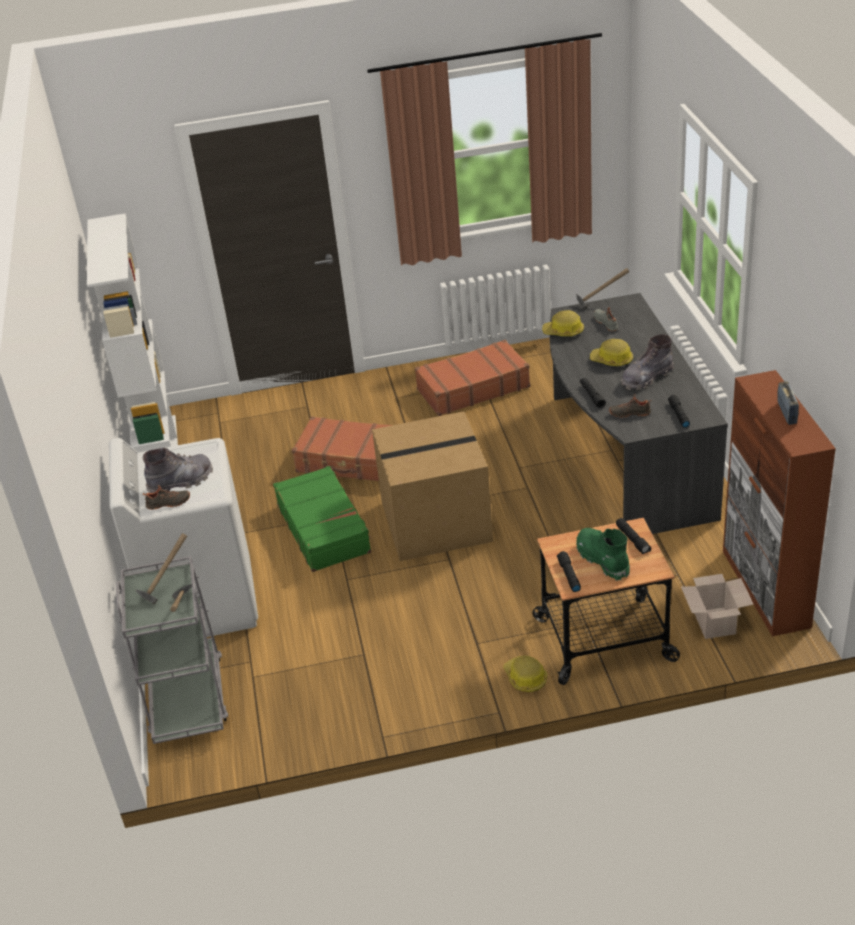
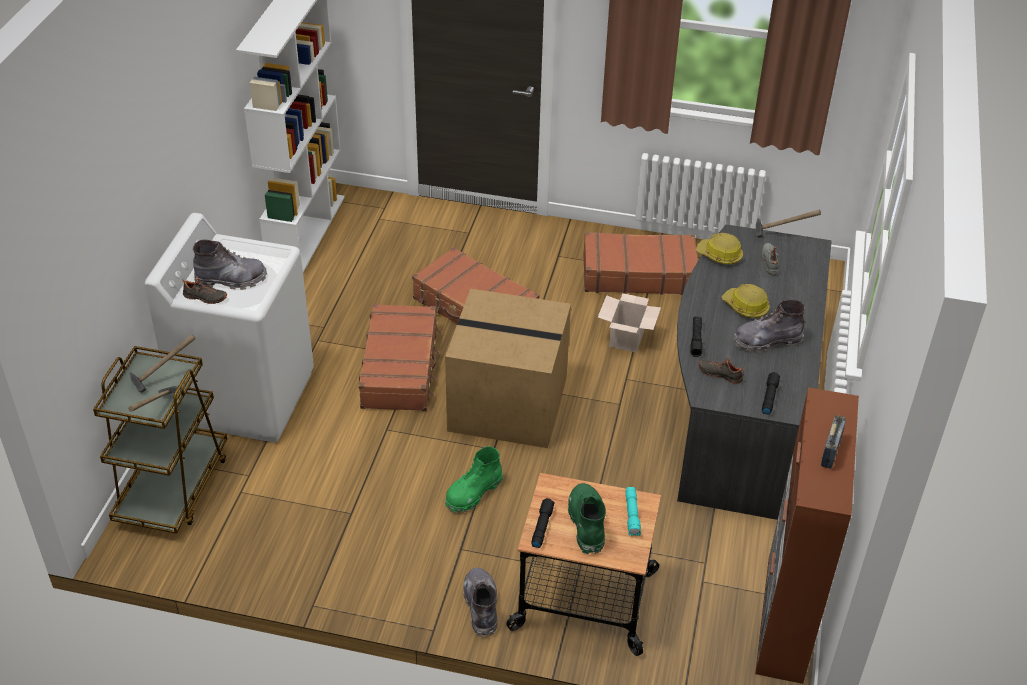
camera: 20 degrees right, 5 degrees up
grey cart [116,556,228,744] -> brown cart [93,346,227,534]
green suitcase [273,466,372,572] -> brown suitcase [358,304,441,411]
hard hat [503,655,547,692] -> grey boot [463,568,498,637]
black flashlight [616,518,651,554] -> turquoise flashlight [625,487,641,536]
cardboard box [681,574,754,639] -> cardboard box moved to [598,293,661,353]
none -> green boot [445,446,503,513]

